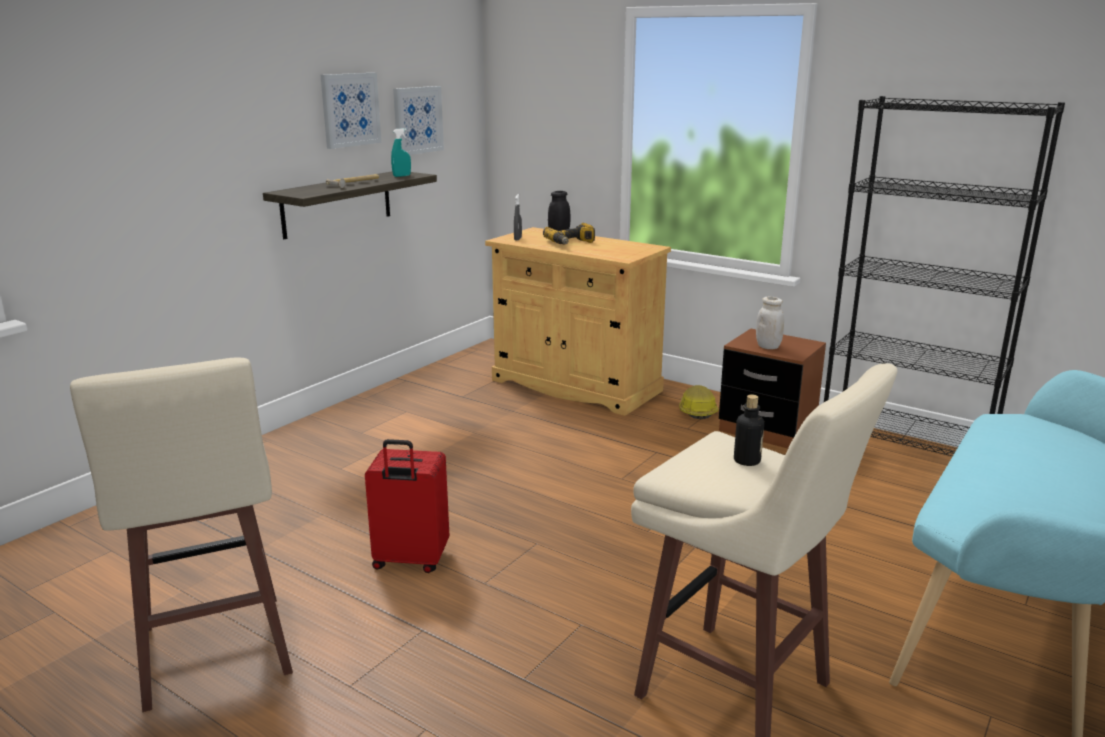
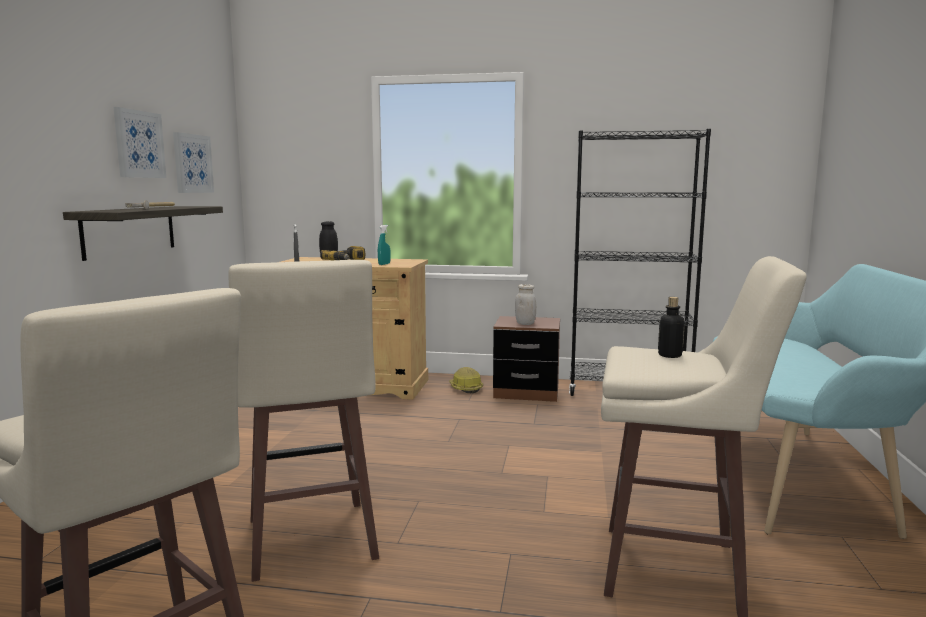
camera: 25 degrees left, 10 degrees down
red suitcase [365,439,450,573] -> beige stool [229,260,379,582]
turquoise spray bottle [391,128,411,177] -> turquoise spray bottle moved to [378,225,391,265]

